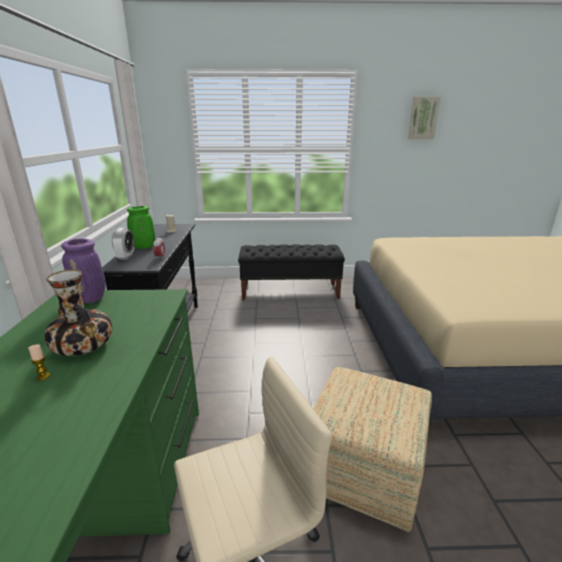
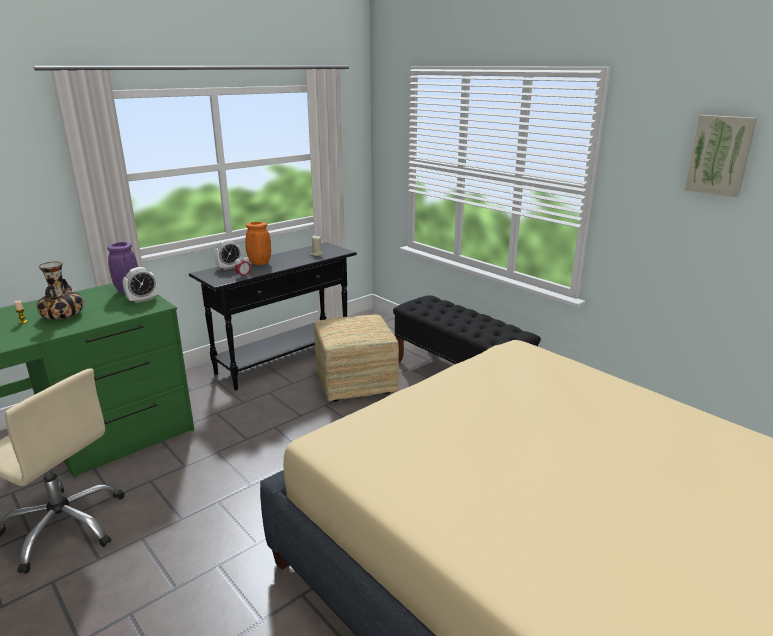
camera: 50 degrees right, 0 degrees up
green vase [127,206,155,249] -> orange vase [245,222,271,265]
ottoman [313,367,432,532] -> ottoman moved to [314,315,399,401]
none -> alarm clock [123,267,158,304]

